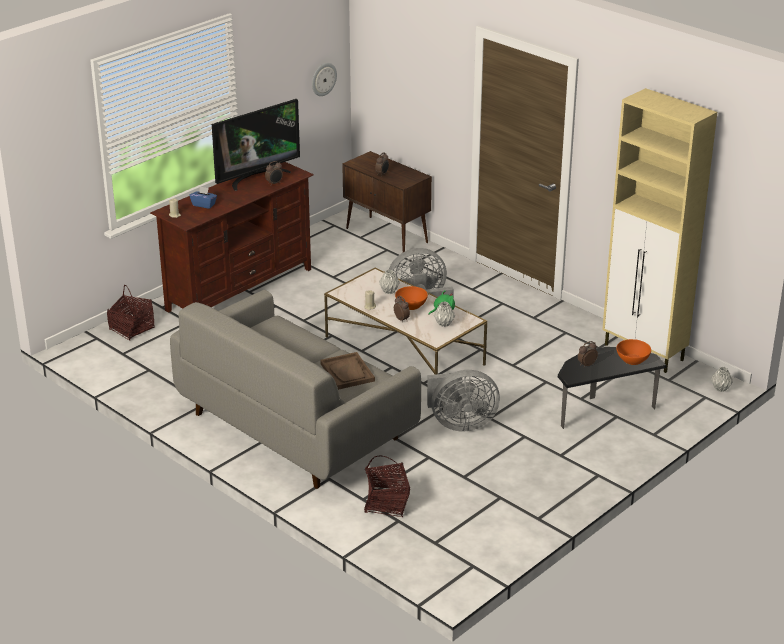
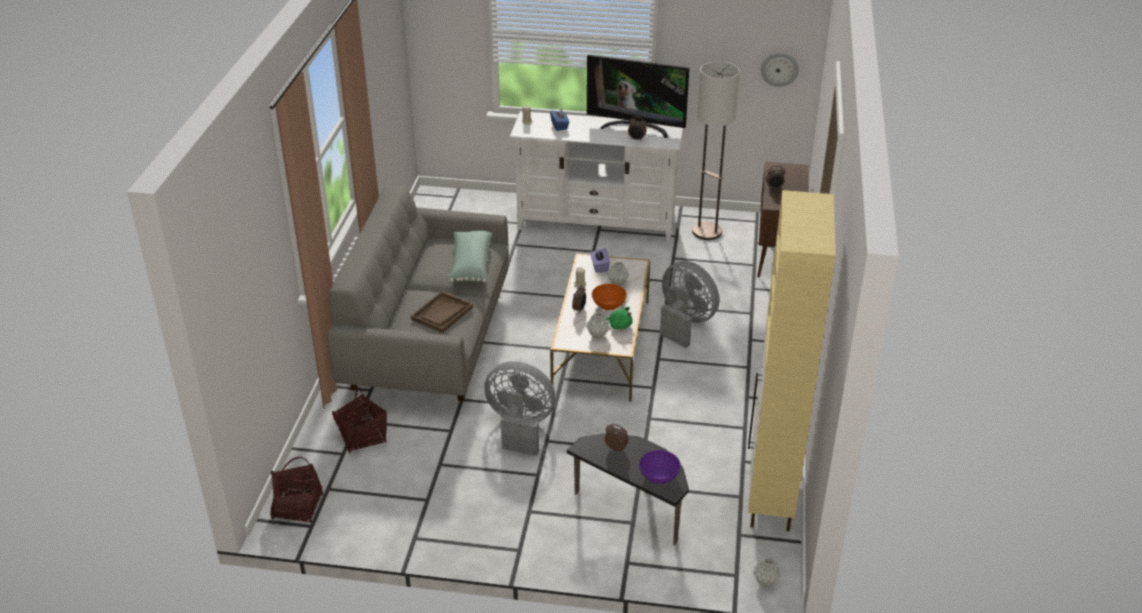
camera: 55 degrees right, 5 degrees up
basket [107,285,155,341] -> basket moved to [270,457,323,523]
brown tv stand [150,162,314,313] -> white tv stand [510,111,683,243]
grey fan [427,370,500,431] -> grey fan turned 150 degrees clockwise [484,361,555,456]
orange bowl [616,339,651,365] -> purple bowl [639,450,681,484]
none -> green pillow [448,231,492,282]
none -> purple tissue box [591,248,610,272]
none -> floor lamp [692,61,740,240]

